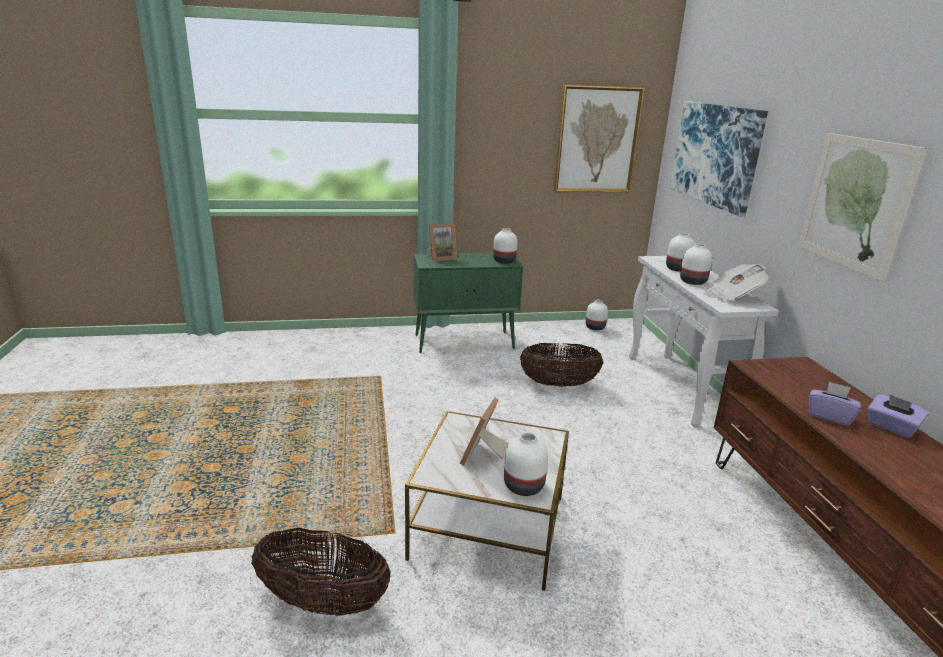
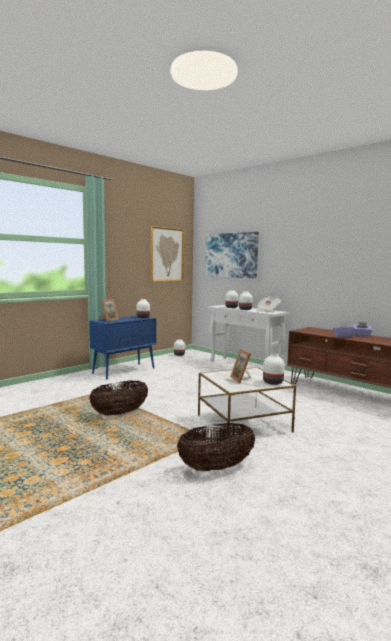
camera: 35 degrees left, 15 degrees down
green cabinet [414,253,523,353] -> blue cabinet [89,316,156,379]
basket [520,343,603,387] -> basket moved to [89,381,148,416]
picture [798,133,927,282] -> none

